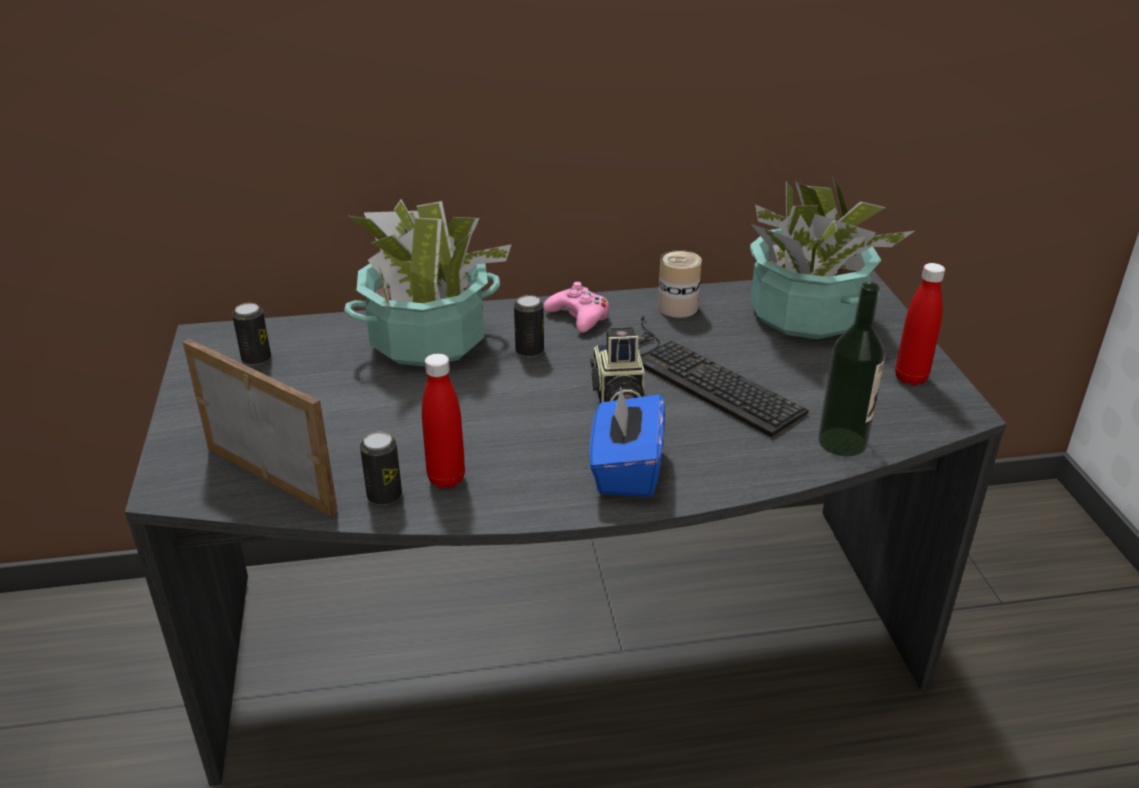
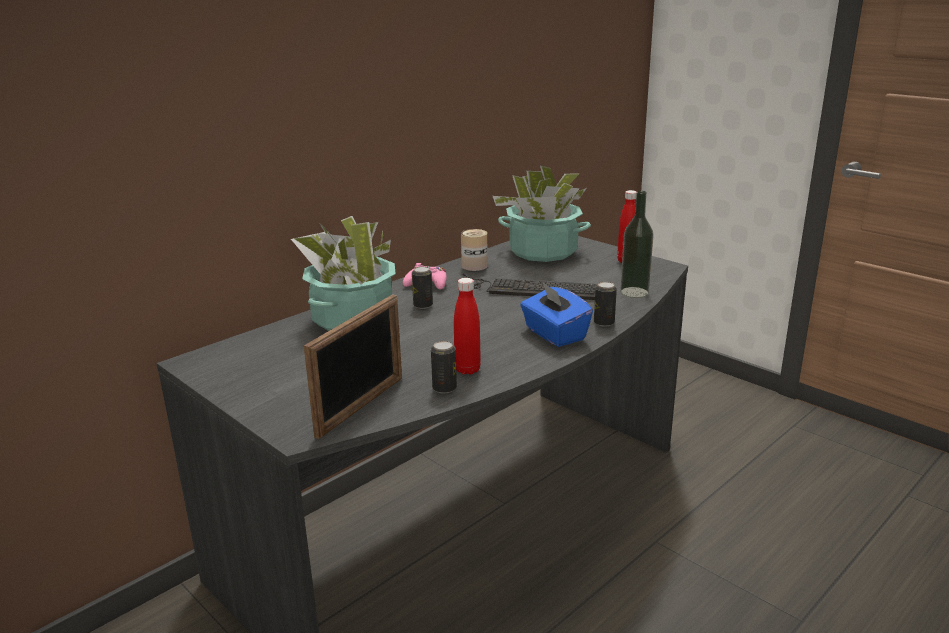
camera: 35 degrees left, 10 degrees down
picture frame [183,339,337,517] -> picture frame turned 120 degrees clockwise [304,295,402,439]
can [232,303,271,365] -> can moved to [594,282,617,327]
camera [590,327,645,403] -> none

